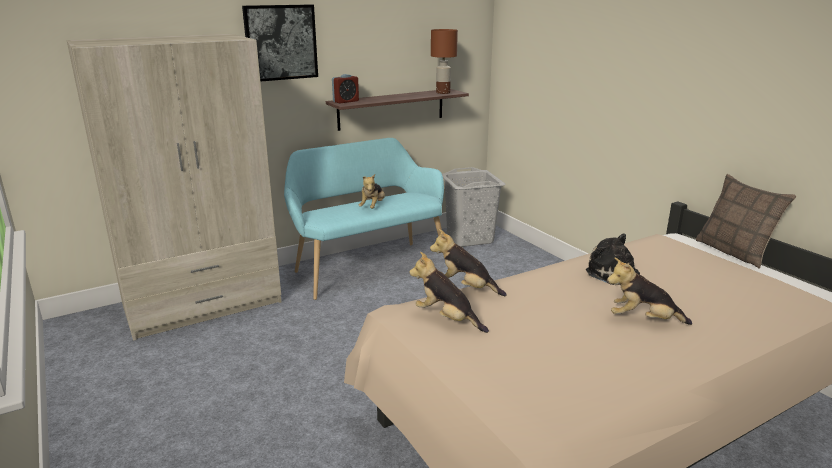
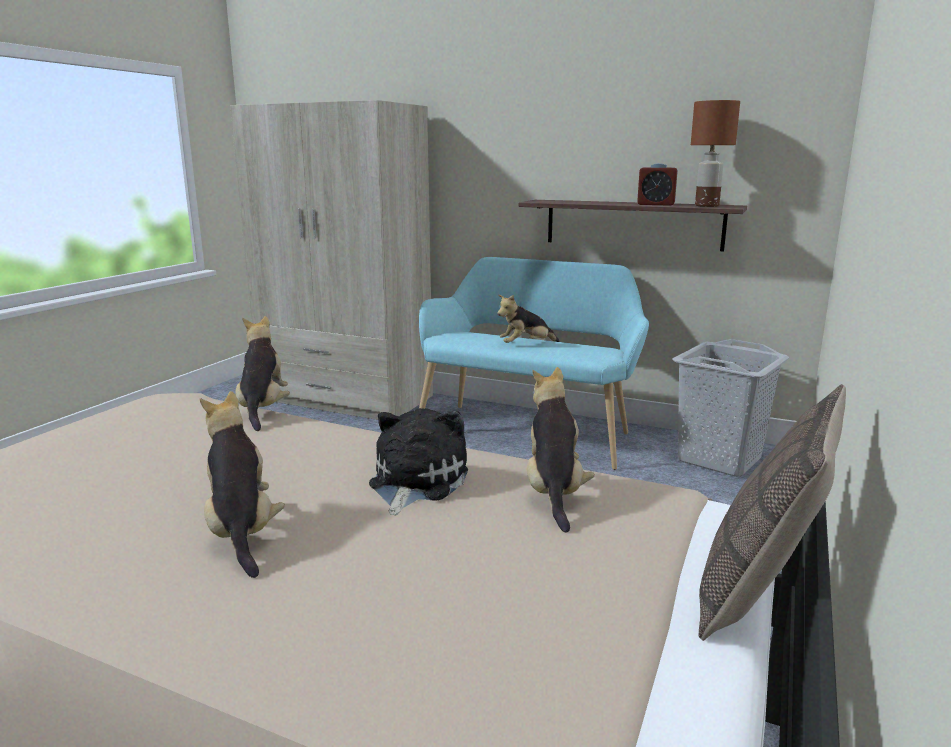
camera: 55 degrees right, 5 degrees down
picture [242,4,318,82] -> none
alarm clock [332,74,359,104] -> alarm clock moved to [637,163,678,206]
plush toy [409,252,489,333] -> plush toy moved to [527,367,595,533]

